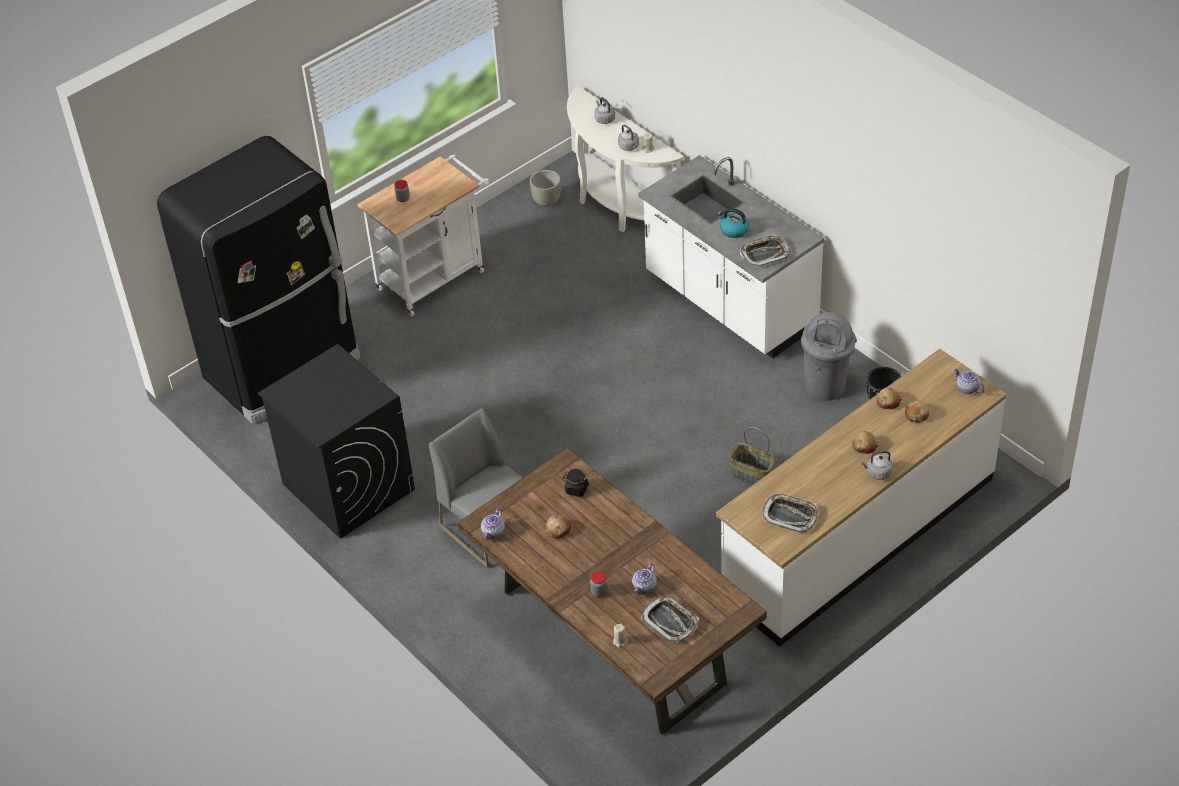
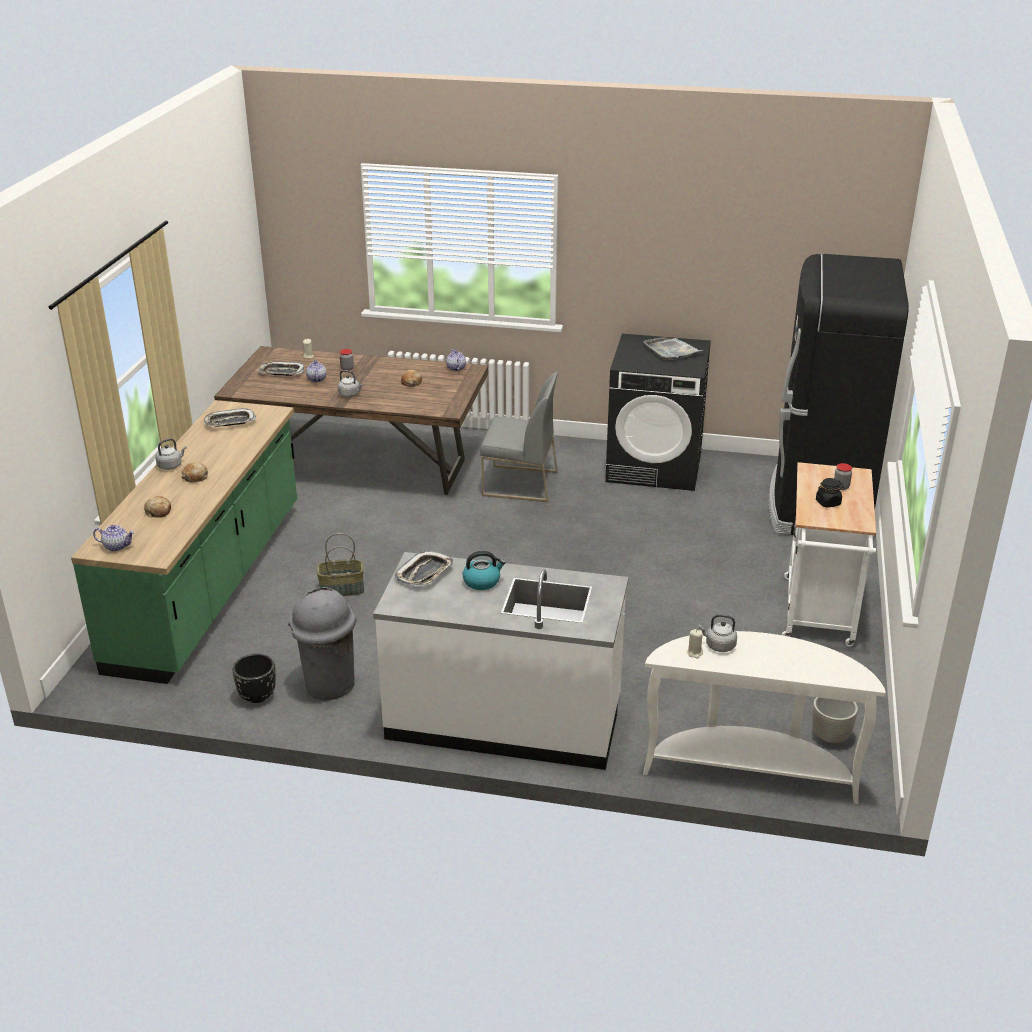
camera: 140 degrees right, 15 degrees down
black jar [564,469,589,497] -> black jar moved to [816,478,844,508]
grey kettle [594,97,615,124] -> grey kettle moved to [338,370,363,397]
white counter [716,349,1007,647] -> green counter [71,400,297,684]
bread [876,387,902,409] -> none
none -> grey tray [644,337,703,360]

